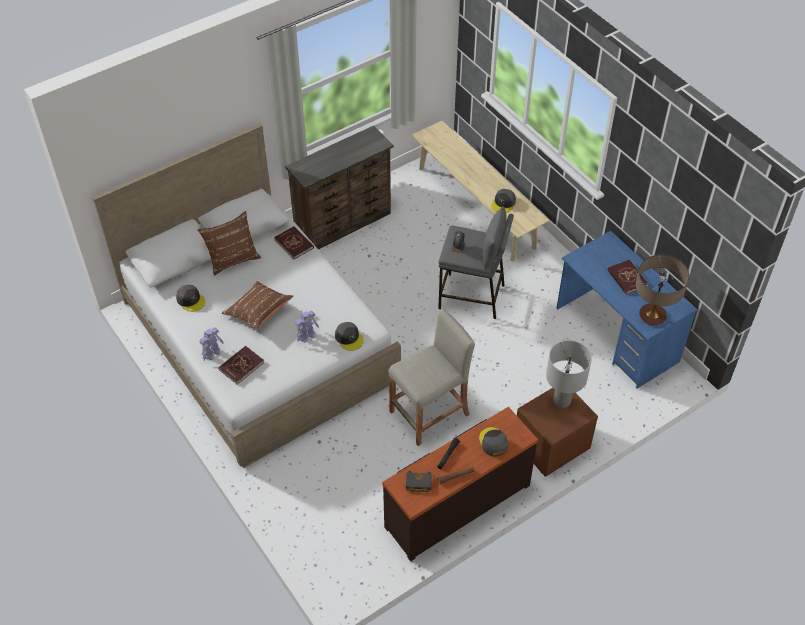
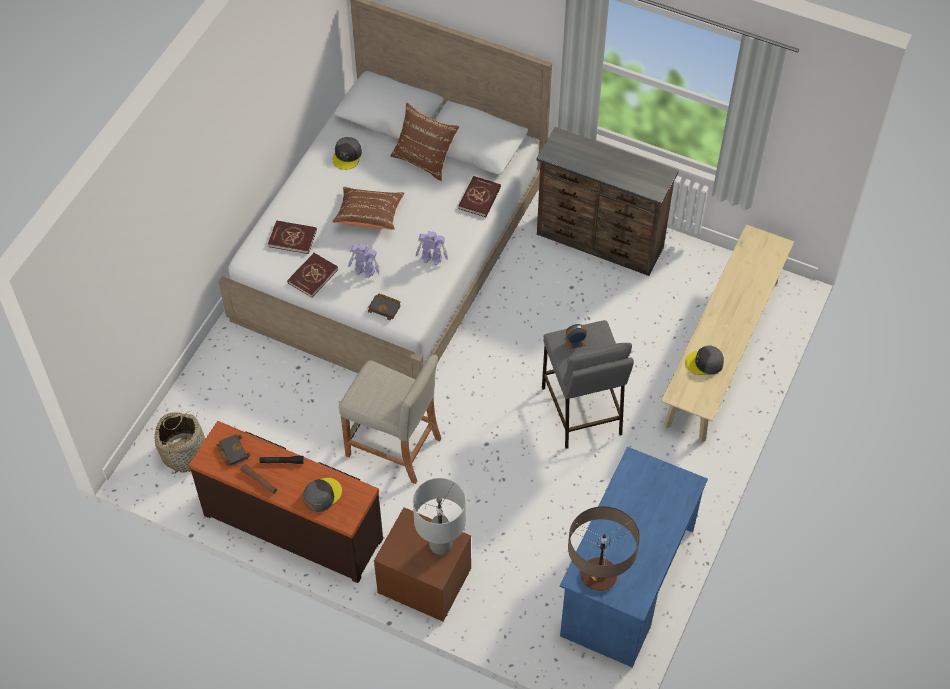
camera: 60 degrees right, 5 degrees up
toy robot [200,327,224,361] -> toy robot moved to [416,231,448,265]
grey cap [335,322,363,351] -> black book [368,294,401,320]
red book [607,260,649,294] -> red book moved to [287,253,338,298]
none -> basket [155,411,205,474]

